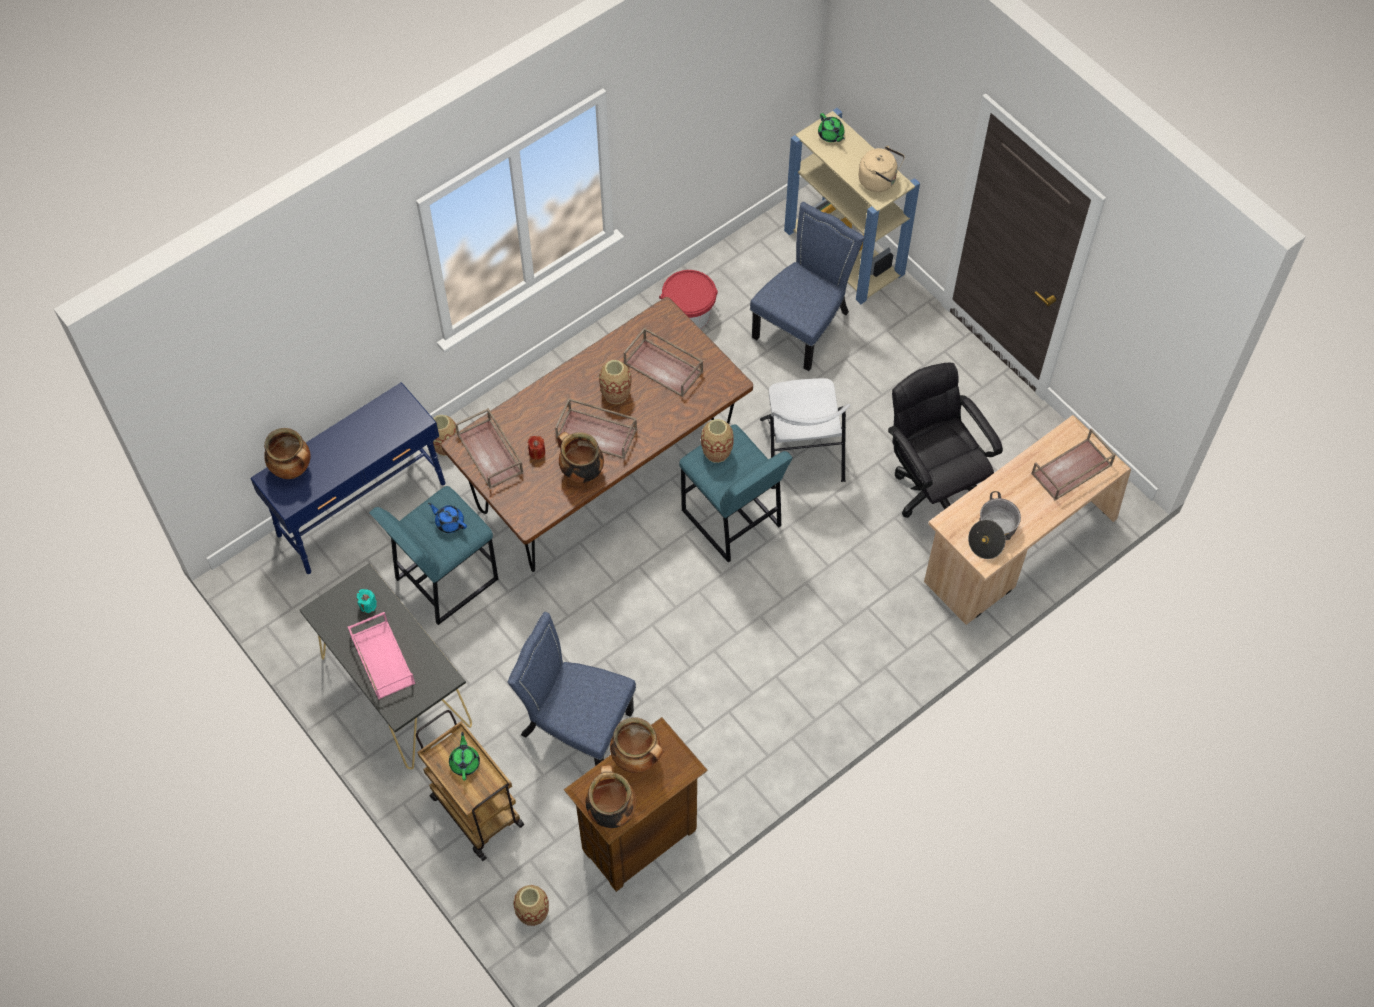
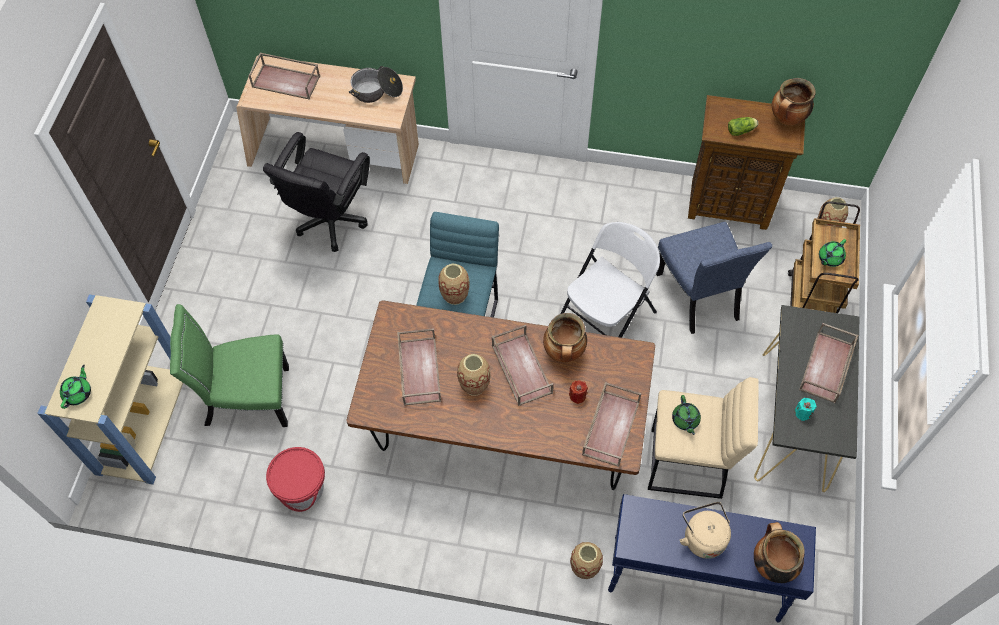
camera: 130 degrees left, 0 degrees up
pink tray [348,612,415,699] -> brown tray [799,323,858,403]
blue stool [369,486,498,625] -> beige stool [648,377,759,499]
blue teapot [428,503,467,533] -> green teapot [672,395,701,435]
cooking pot [610,717,664,773] -> lettuce [728,117,758,136]
blue chair [750,202,865,371] -> green chair [170,304,289,427]
white chair [760,378,851,489] -> white chair moved to [560,222,660,338]
beige kettle [858,146,905,192] -> beige kettle moved to [680,502,731,559]

